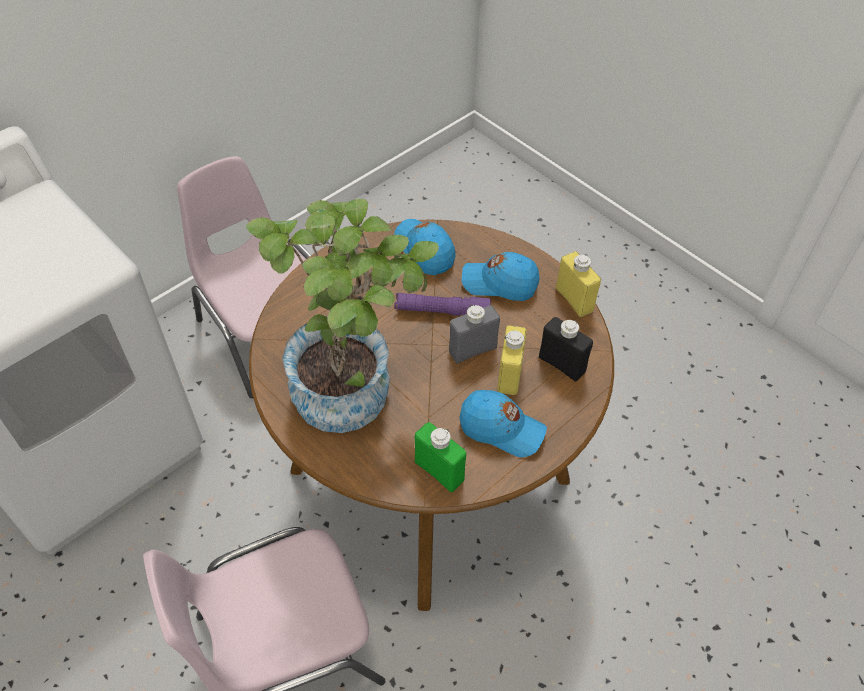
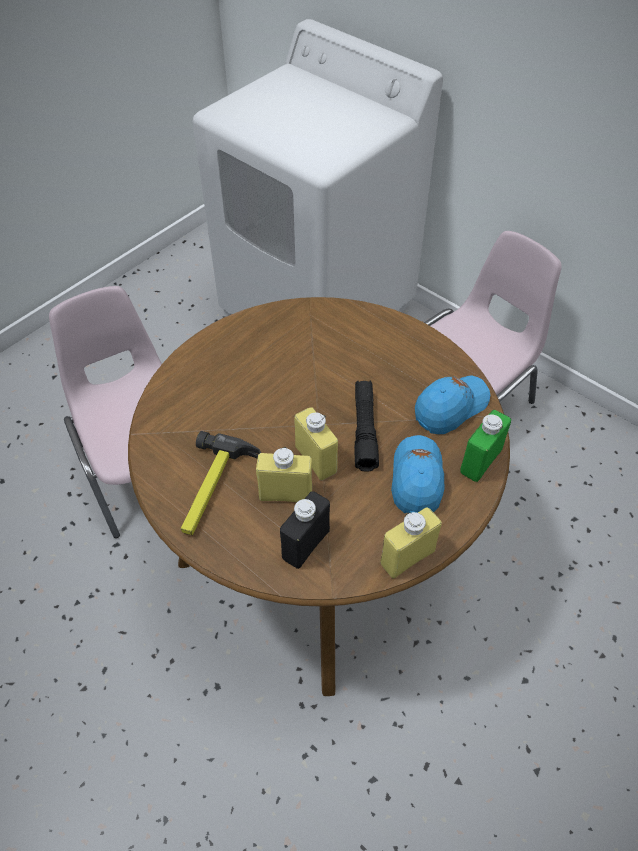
camera: 85 degrees right, 0 degrees up
potted plant [246,199,439,433] -> none
purple flashlight [395,293,491,316] -> black flashlight [354,381,379,472]
green bottle [415,422,466,492] -> green bottle moved to [460,410,511,482]
grey bottle [449,305,500,364] -> yellow bottle [294,407,338,480]
blue cap [459,390,547,457] -> hammer [181,431,261,535]

